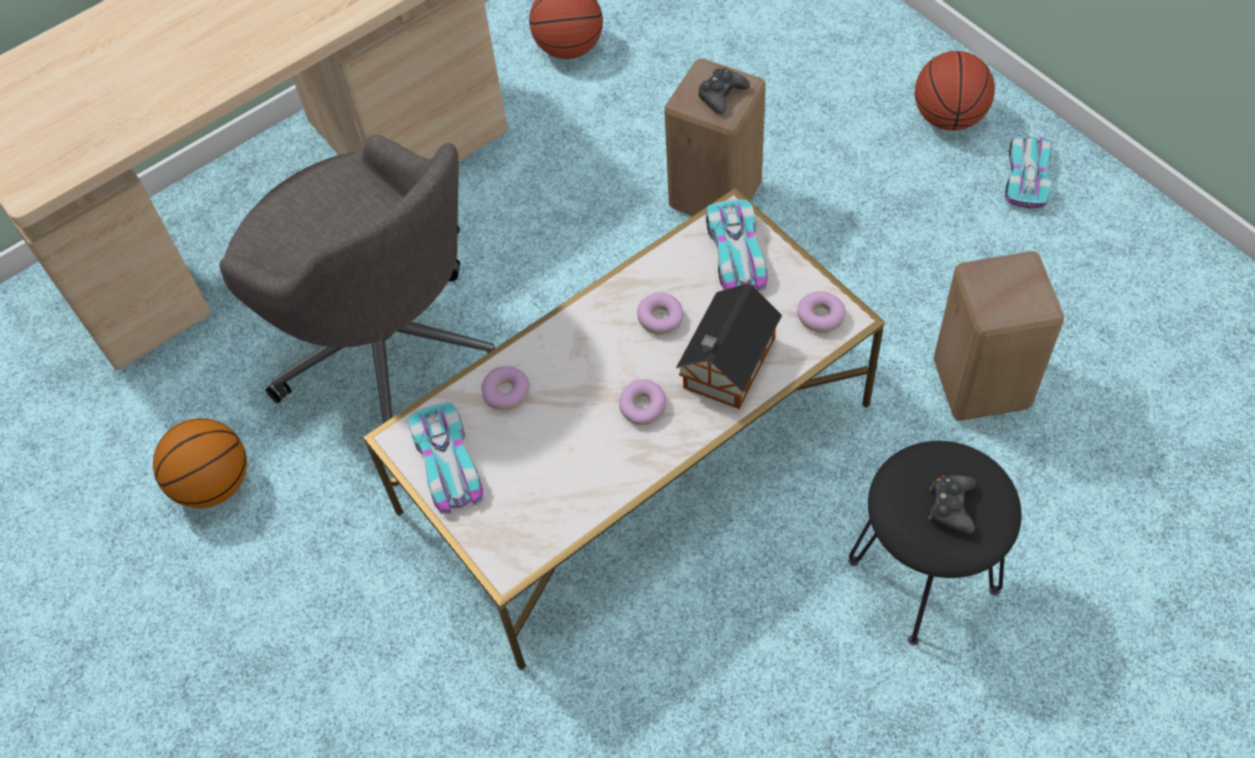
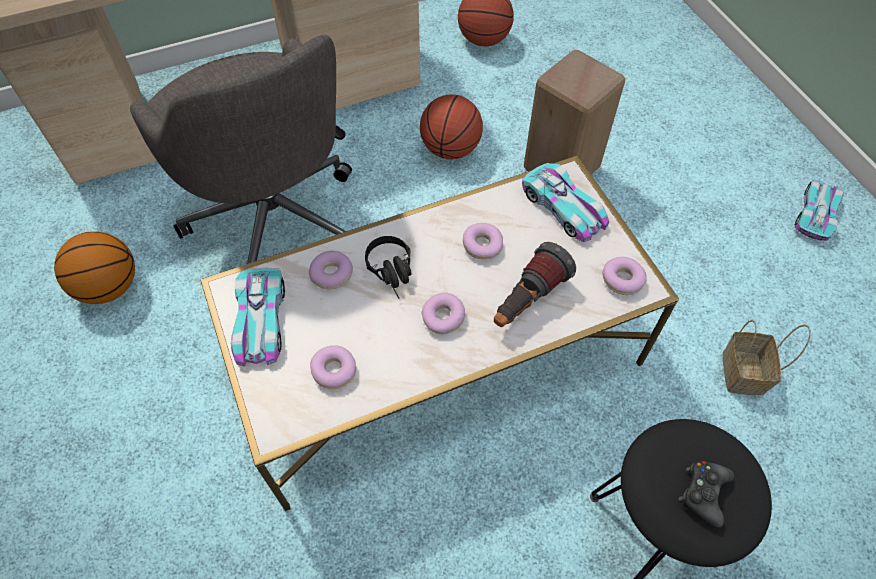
camera: 10 degrees right, 0 degrees up
toy house [676,283,782,409] -> flashlight [494,242,576,327]
black game controller [699,68,750,115] -> none
toy car [706,199,768,291] -> toy car turned 45 degrees counterclockwise [522,163,609,242]
basketball [915,51,995,131] -> basketball moved to [420,95,483,159]
beige stool [934,251,1064,421] -> basket [723,319,811,395]
none -> donut [310,345,356,389]
none -> black headphones [365,236,411,299]

